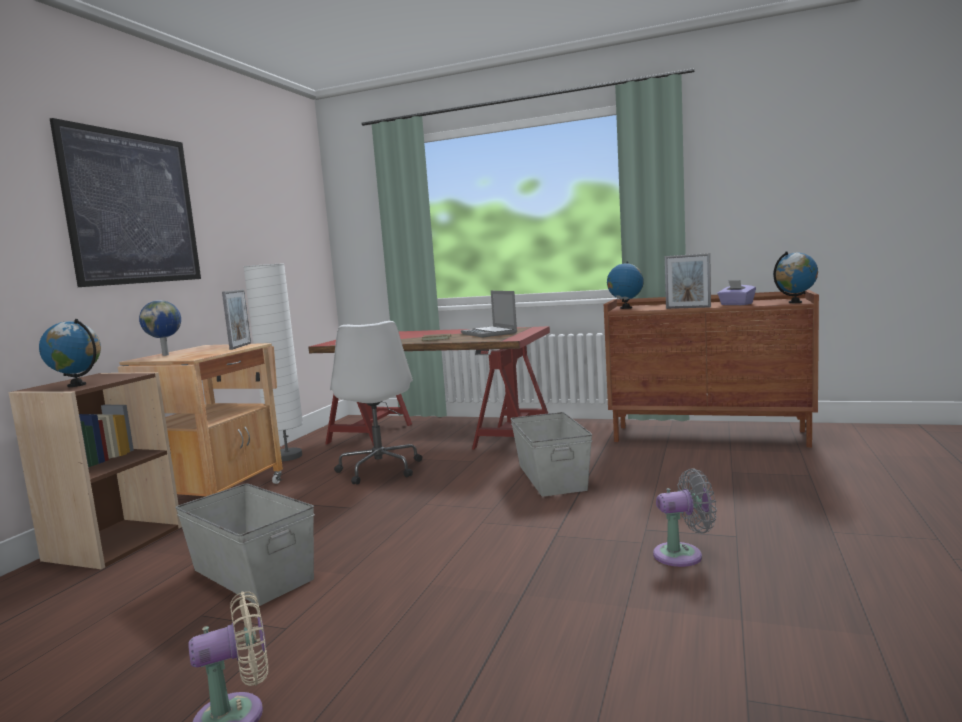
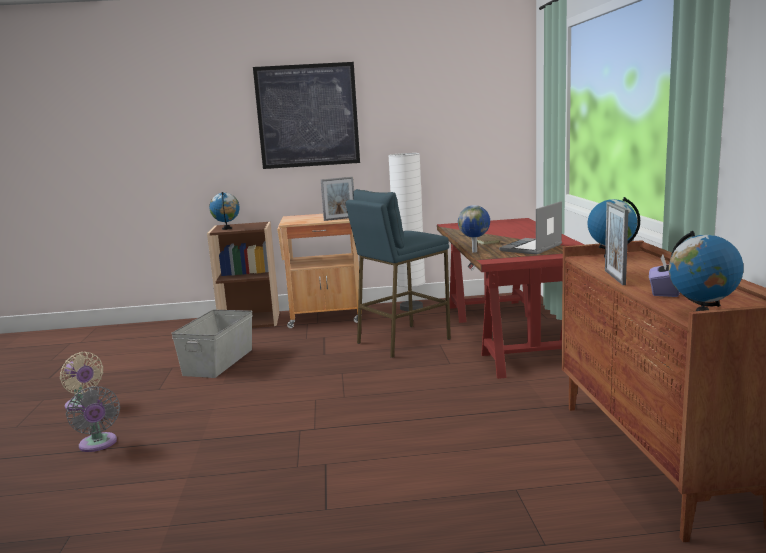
camera: 65 degrees right, 5 degrees up
globe [139,300,181,356] -> globe moved to [458,205,490,253]
white office chair [330,321,423,485] -> blue stool [346,189,451,358]
grey storage box [510,412,593,496] -> none
grey fan [653,468,717,567] -> grey fan moved to [66,386,120,452]

